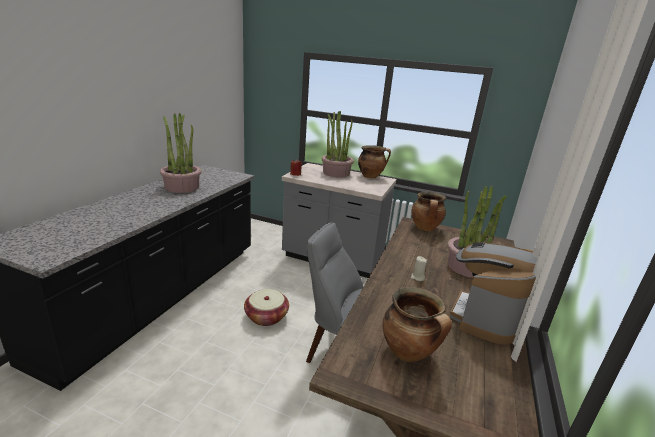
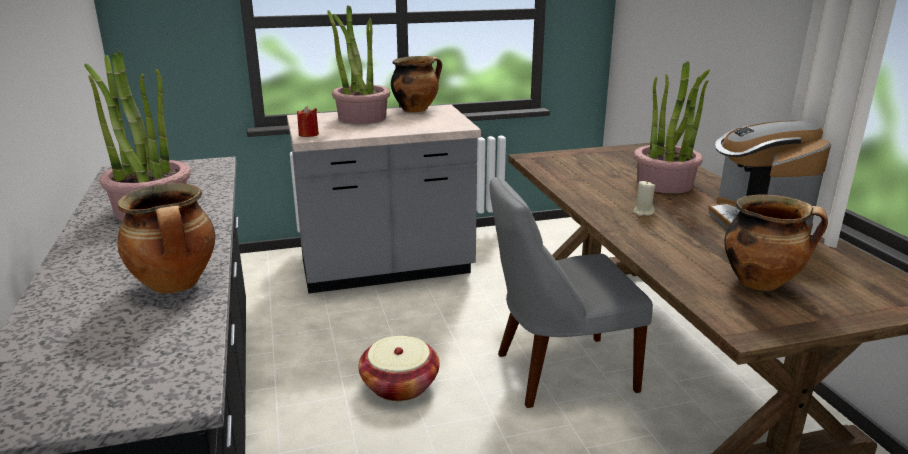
camera: 35 degrees left, 0 degrees up
cooking pot [411,191,446,231] -> cooking pot moved to [117,183,215,294]

